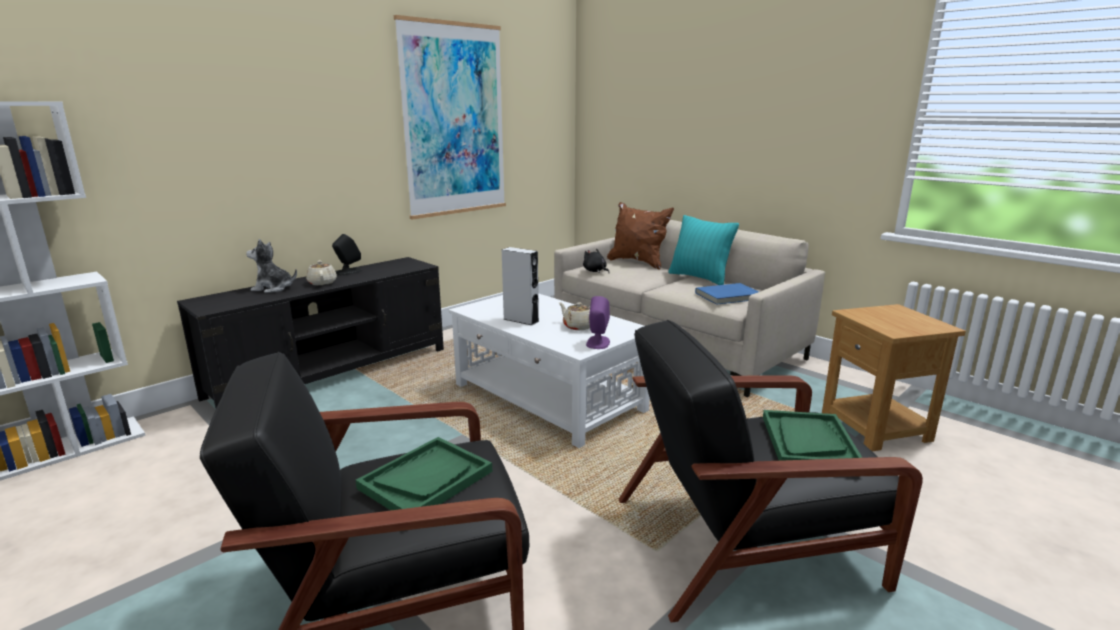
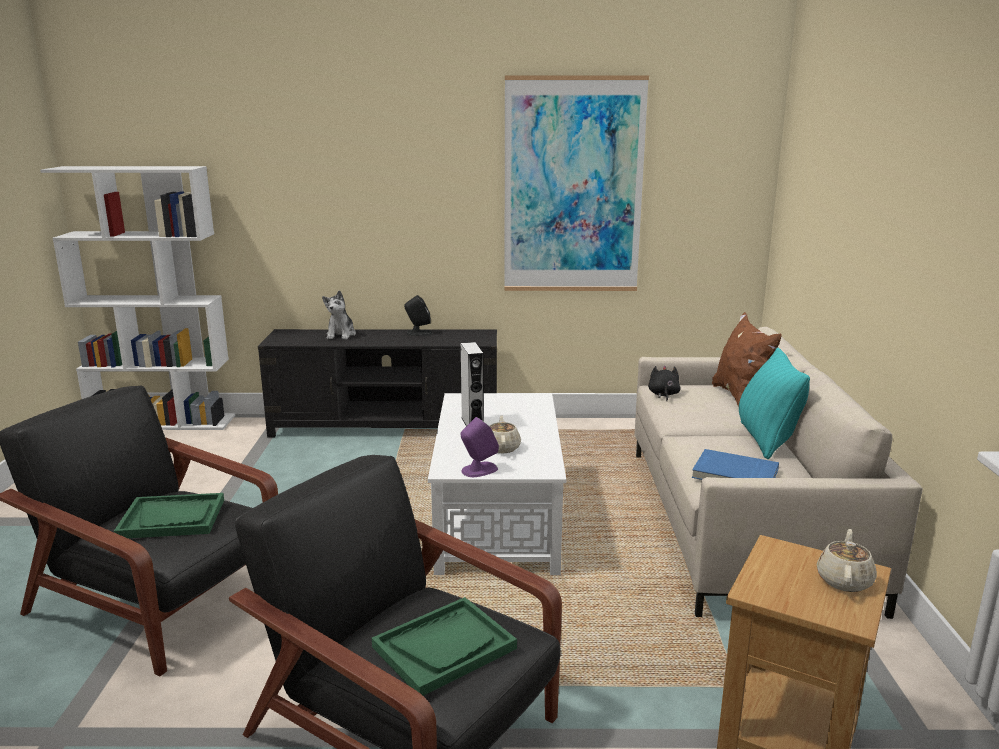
camera: 45 degrees right, 0 degrees up
plush toy [246,239,297,293] -> plush toy turned 135 degrees counterclockwise [322,290,356,339]
beige teapot [306,260,337,285] -> beige teapot moved to [817,529,877,592]

